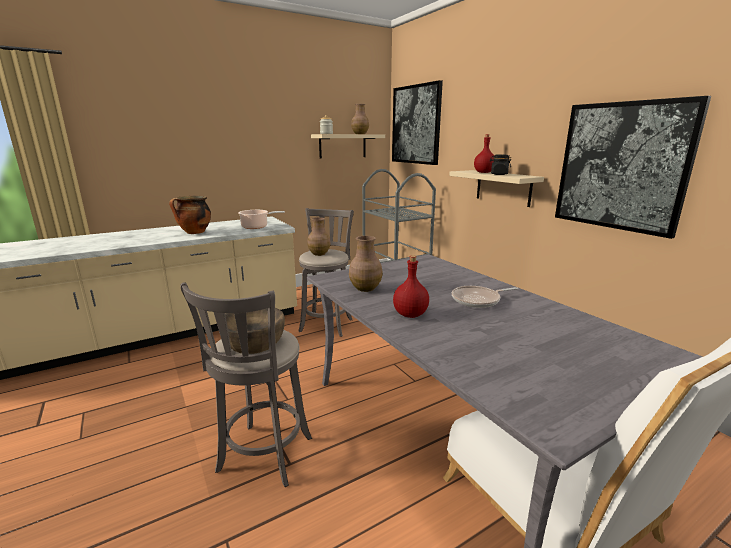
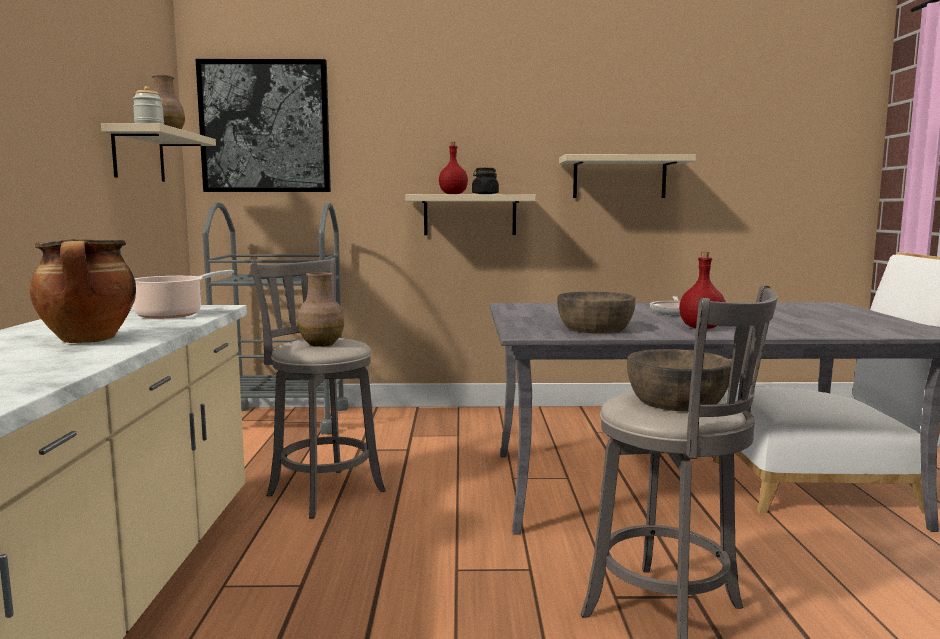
camera: 60 degrees left, 10 degrees down
brown vase [349,236,383,292] -> brown bowl [557,292,636,334]
picture [555,96,711,239] -> beige shelf [559,154,696,198]

